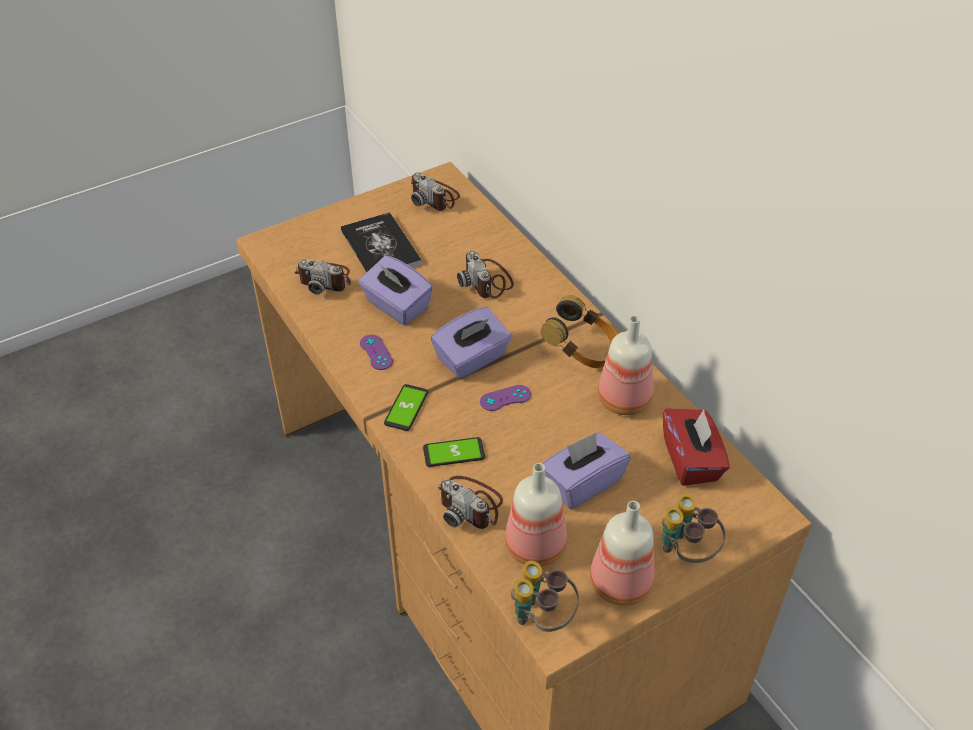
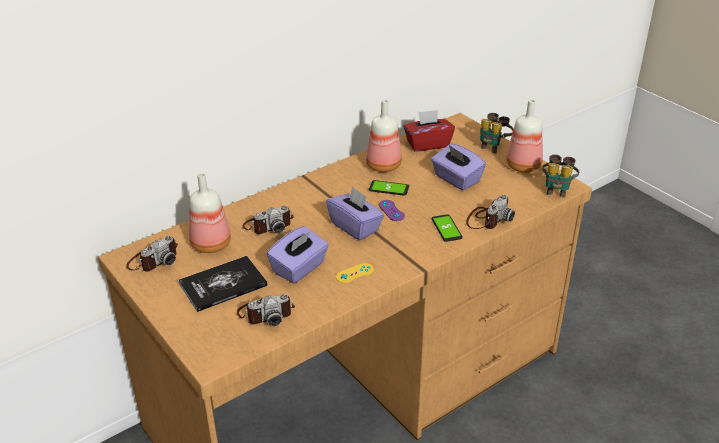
camera: 95 degrees left, 10 degrees down
camera [294,259,351,295] -> camera turned 60 degrees clockwise [237,294,295,326]
purple game controller [360,335,393,370] -> yellow game controller [336,263,374,283]
phone [384,384,428,431] -> phone moved to [369,180,409,196]
bottle [505,463,567,567] -> bottle moved to [189,173,231,253]
headphones [541,295,617,368] -> none

